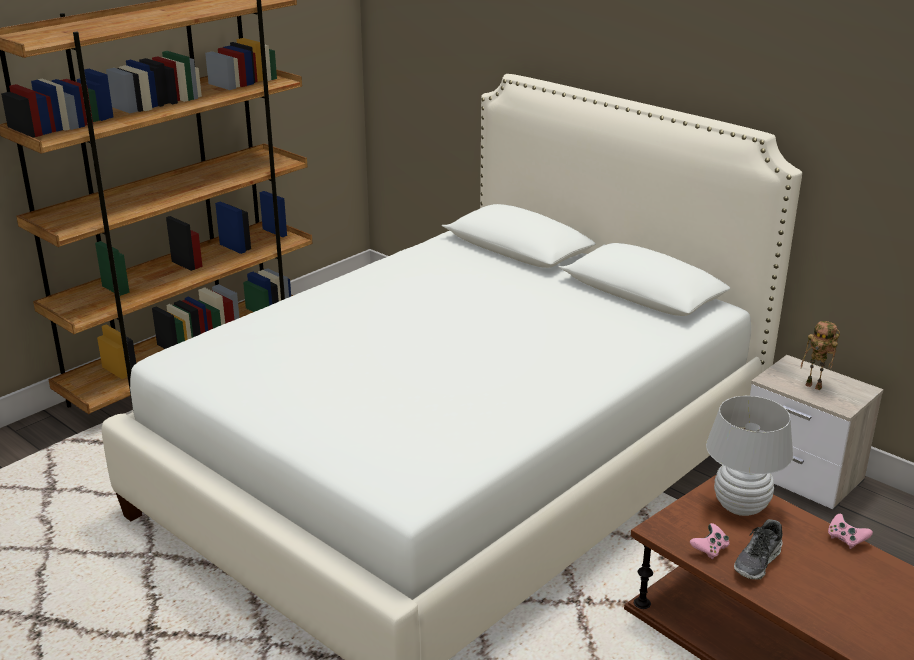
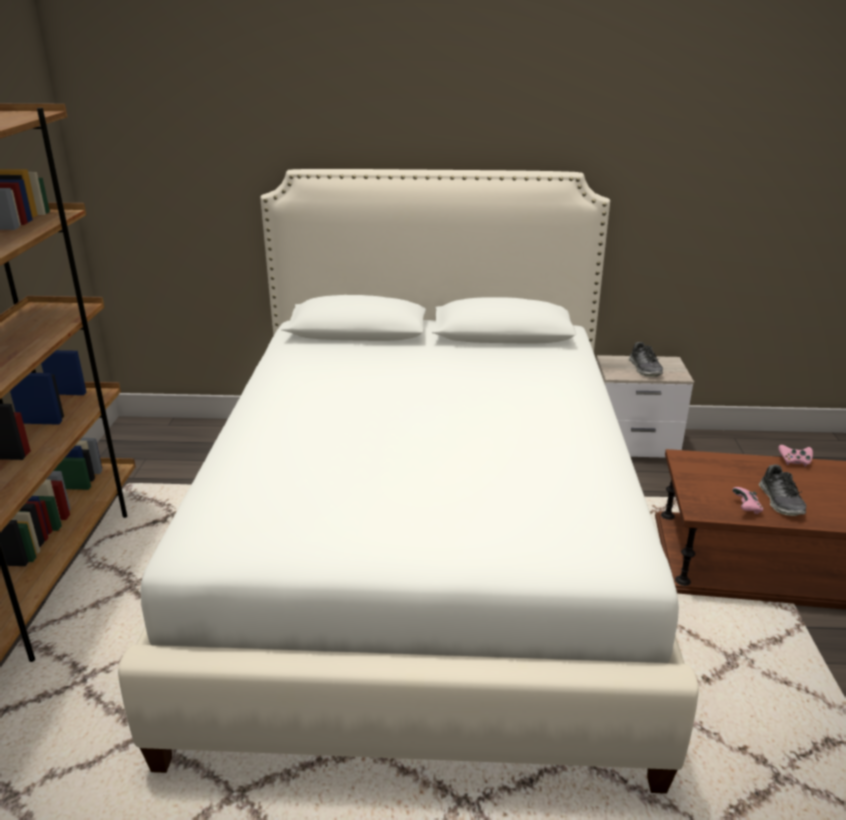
camera: 40 degrees left, 0 degrees up
white table lamp [706,396,793,516] -> none
toy robot [801,321,840,390] -> shoe [629,342,663,377]

